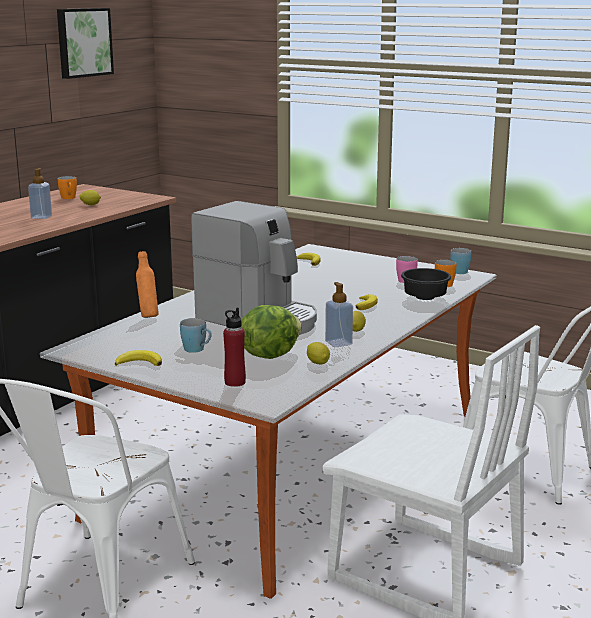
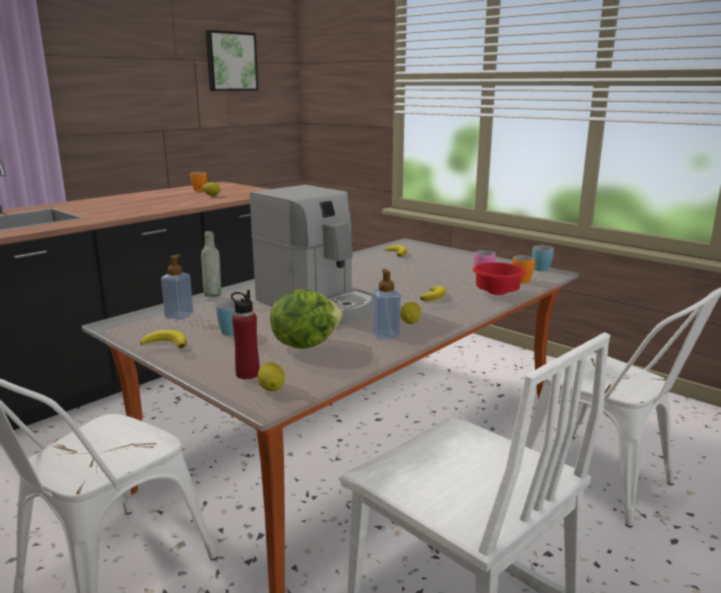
camera: 10 degrees right, 0 degrees up
soap dispenser [28,168,52,219] -> soap dispenser moved to [161,254,194,320]
orange bottle [136,251,159,318] -> grey bottle [201,231,221,297]
lemon [307,342,330,364] -> lemon moved to [258,362,285,391]
black bowl [401,268,451,300] -> red bowl [473,262,526,295]

